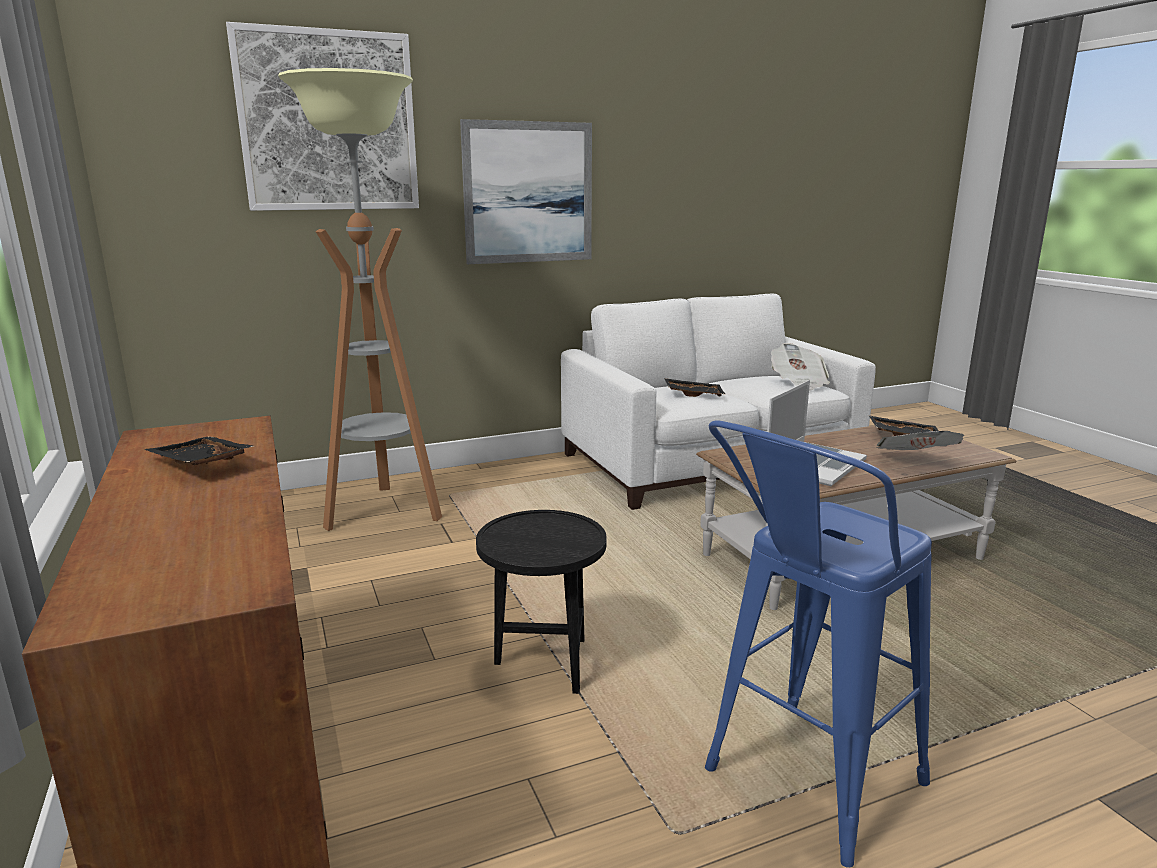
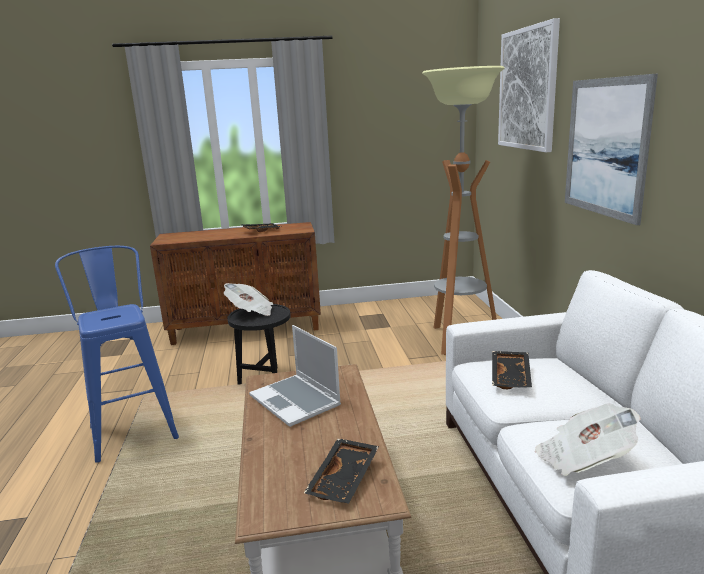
camera: 105 degrees right, 0 degrees up
newspaper [877,431,964,450] -> newspaper moved to [224,283,273,316]

